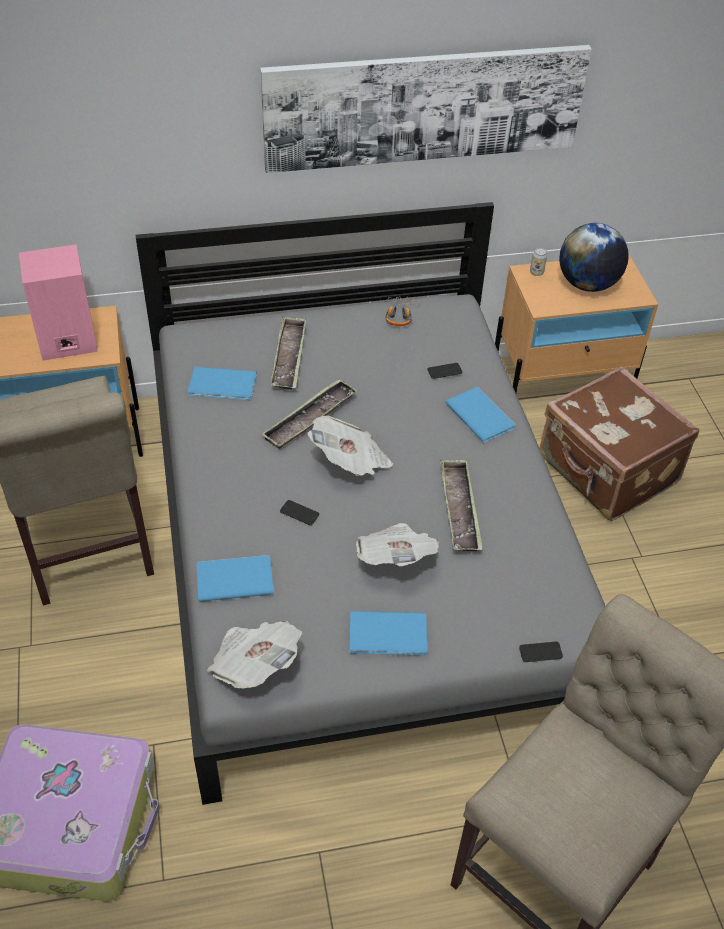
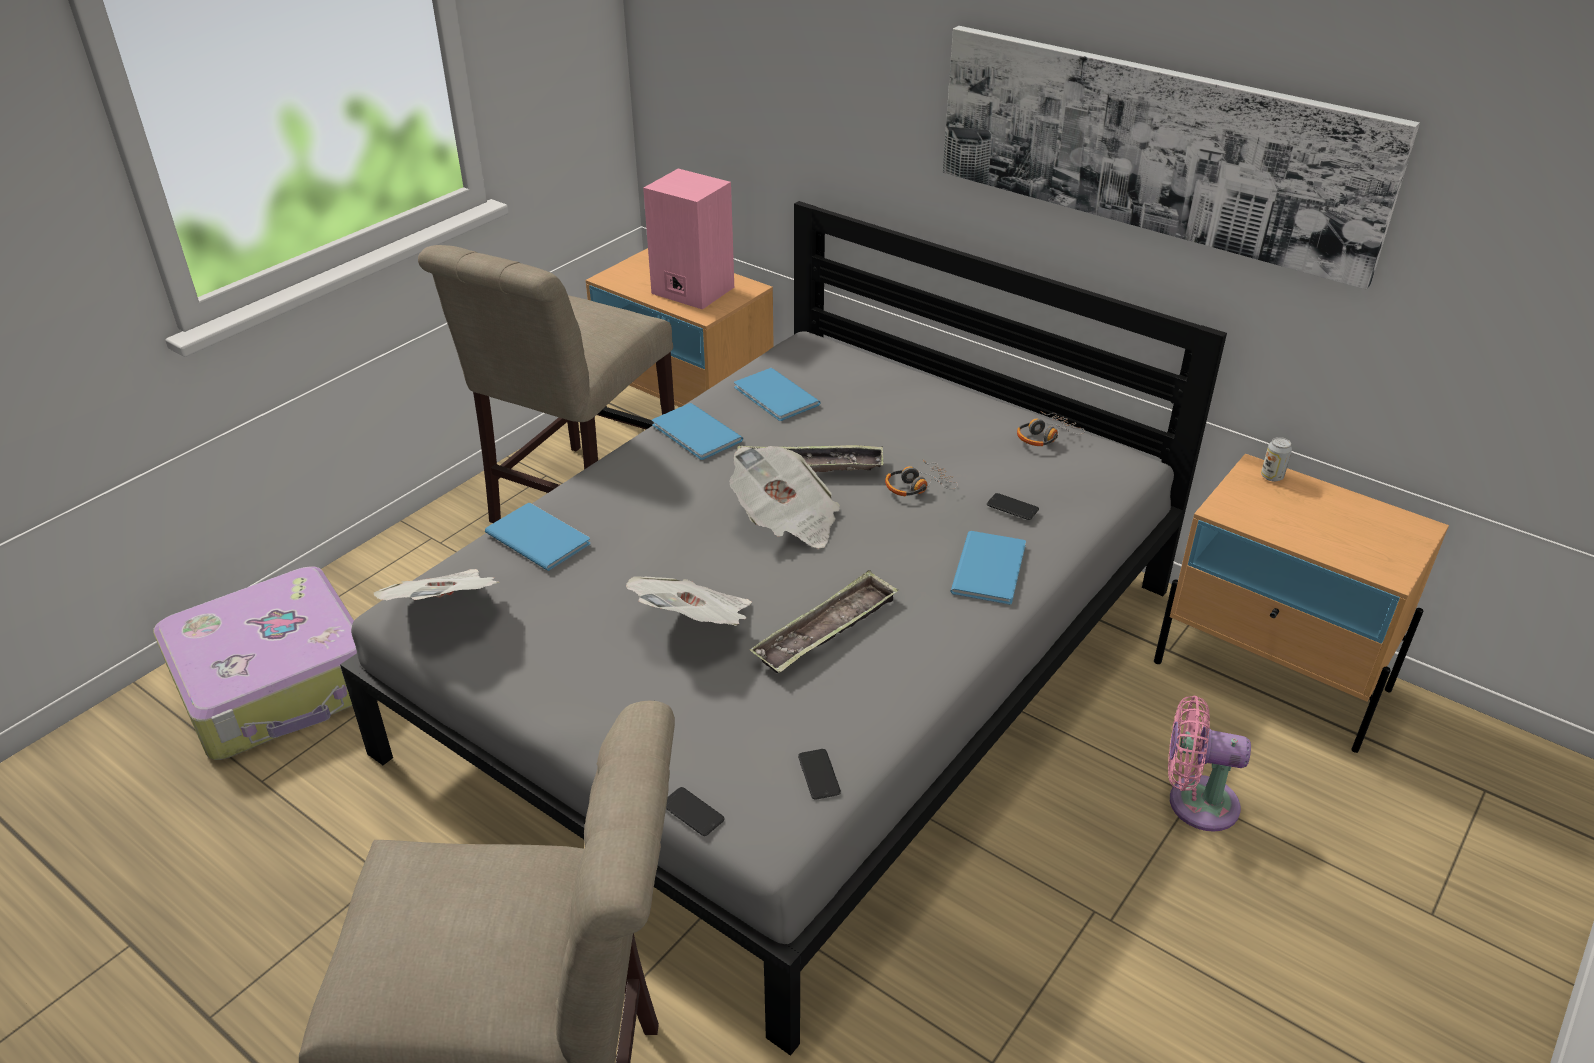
camera: 50 degrees right, 10 degrees down
tray [270,316,306,390] -> none
phone [280,500,320,525] -> phone moved to [798,749,841,799]
blue book [349,611,427,656] -> blue book moved to [652,403,743,460]
brown suitcase [540,366,699,521] -> pink fan [1168,696,1251,832]
globe [559,223,629,292] -> none
none -> headphones [885,460,958,496]

